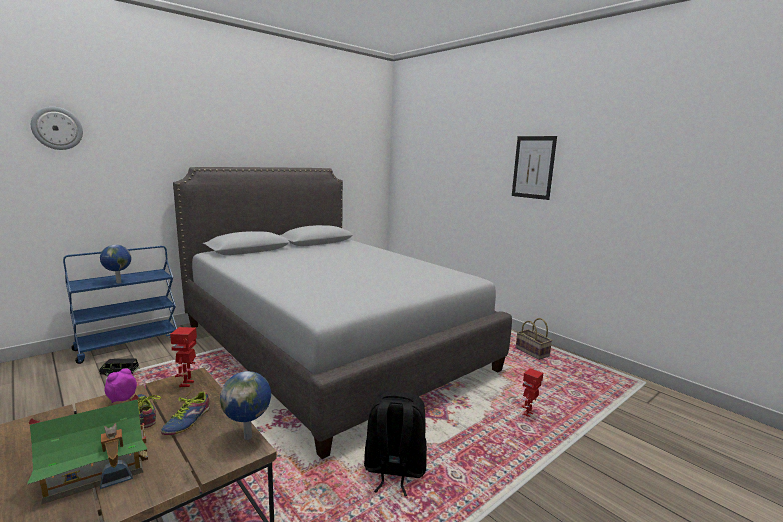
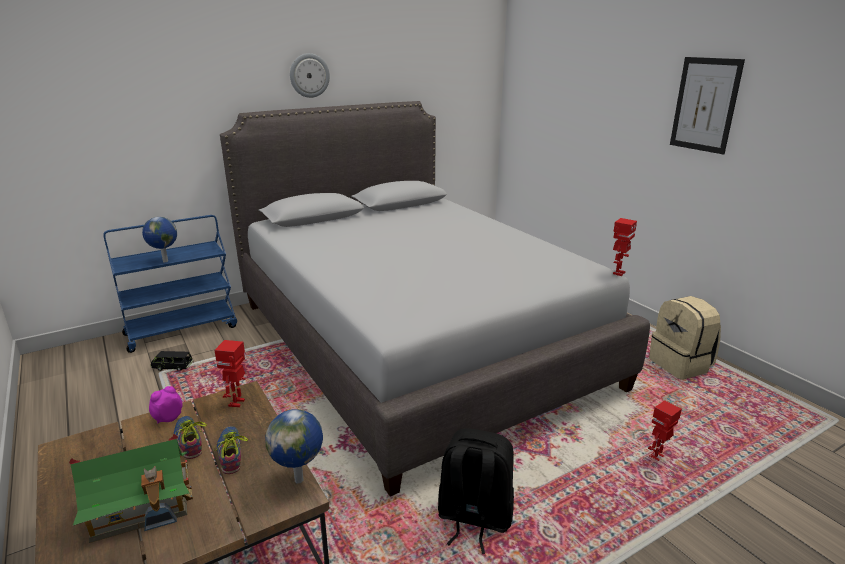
camera: 10 degrees right, 10 degrees up
wall clock [31,107,83,150] -> wall clock moved to [290,53,330,98]
shoe [161,390,210,435] -> shoe turned 135 degrees clockwise [215,426,248,474]
basket [516,318,552,360] -> beige backpack [649,296,721,380]
none -> toy robot [613,218,637,276]

